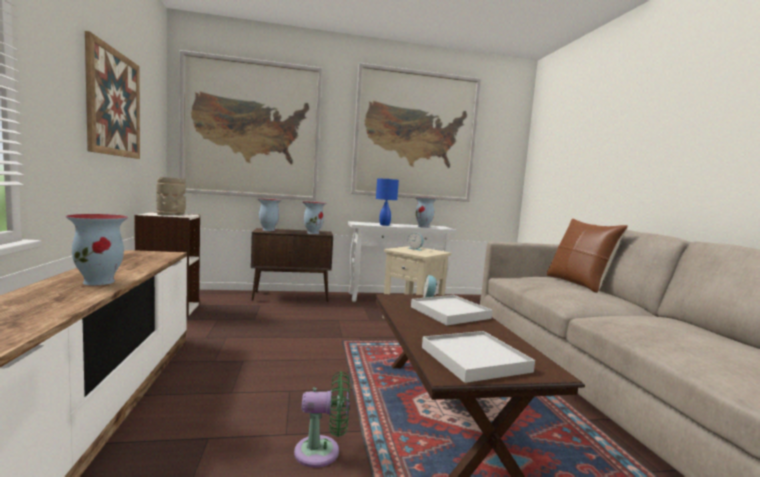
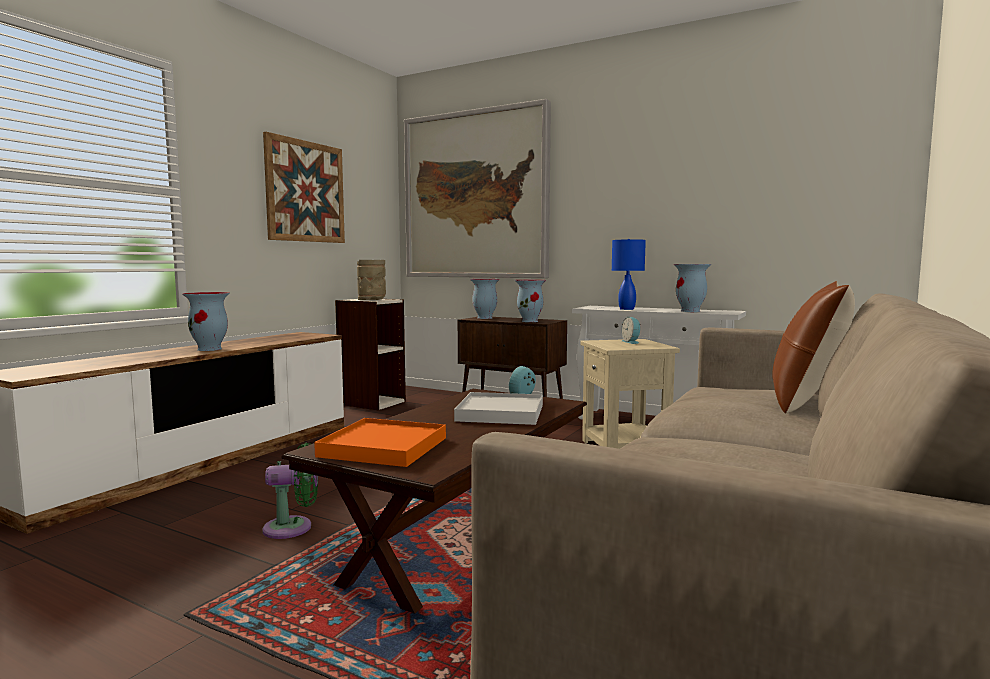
camera: 40 degrees right, 0 degrees up
green fan [294,371,350,468] -> green fan turned 45 degrees counterclockwise [262,443,318,539]
picture [351,63,481,202] -> none
white tray [422,331,535,383] -> orange tray [314,418,446,467]

